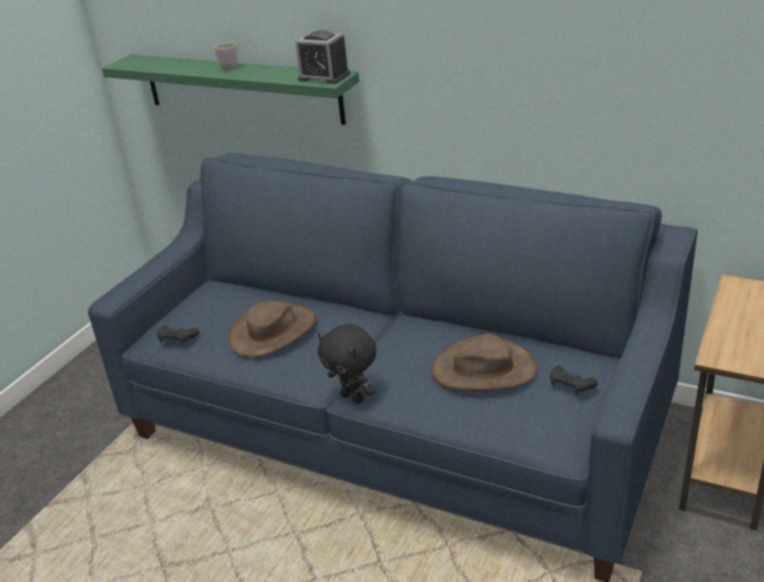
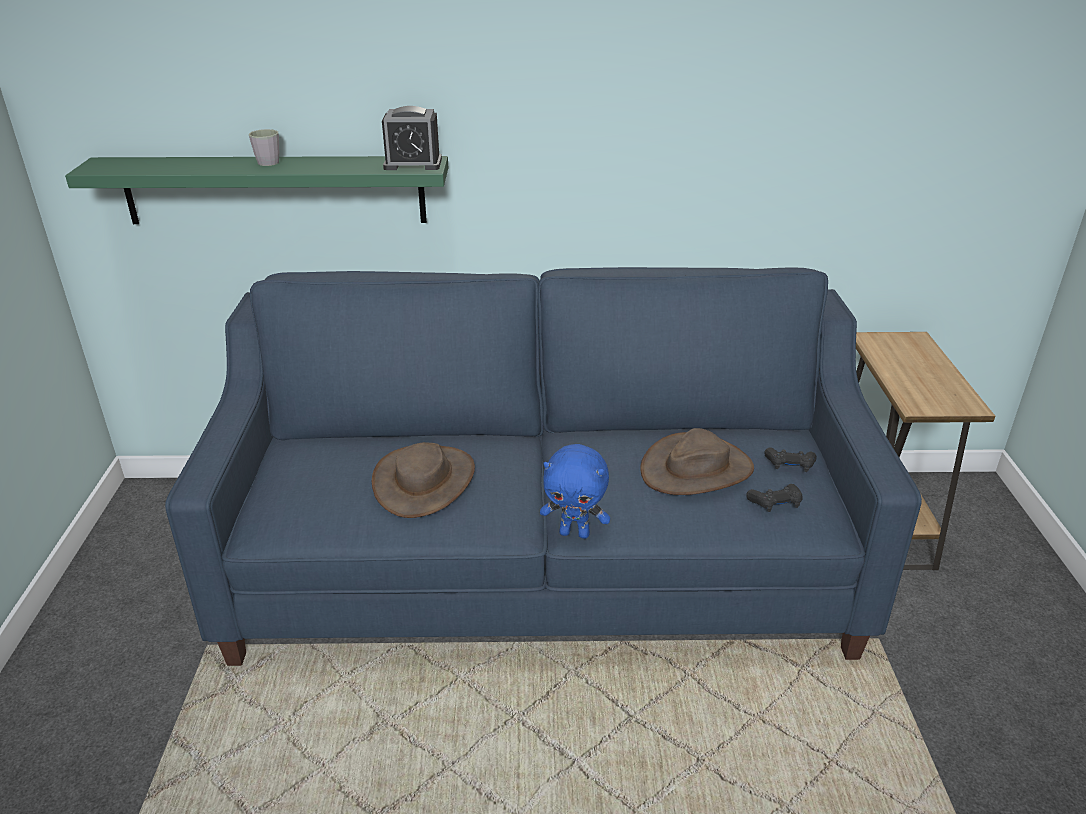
camera: 30 degrees left, 0 degrees up
black game controller [157,325,199,344] -> black game controller moved to [746,484,803,512]
black plush toy [318,324,377,404] -> blue plush toy [540,444,610,539]

